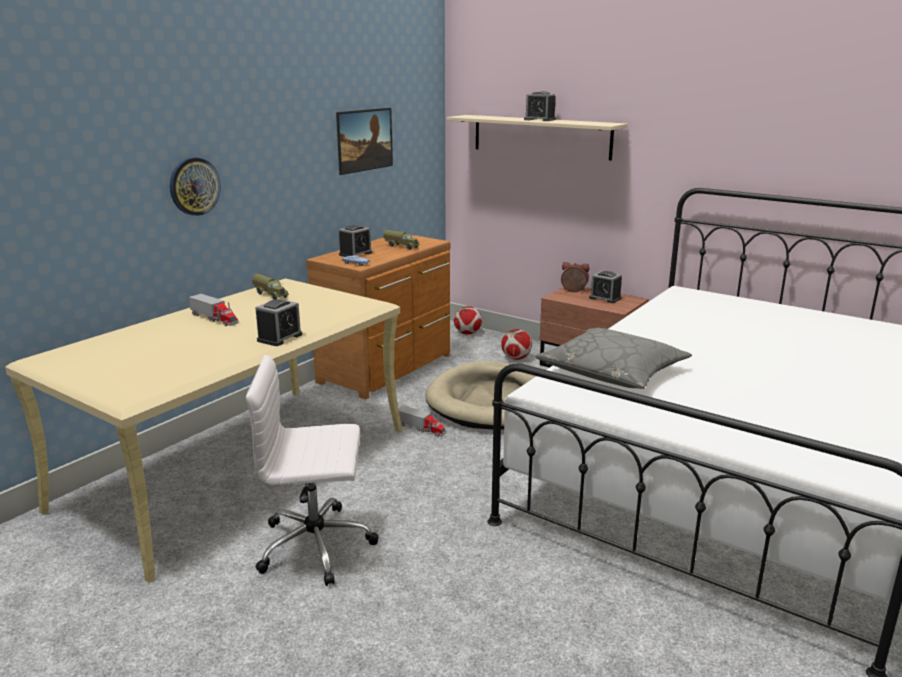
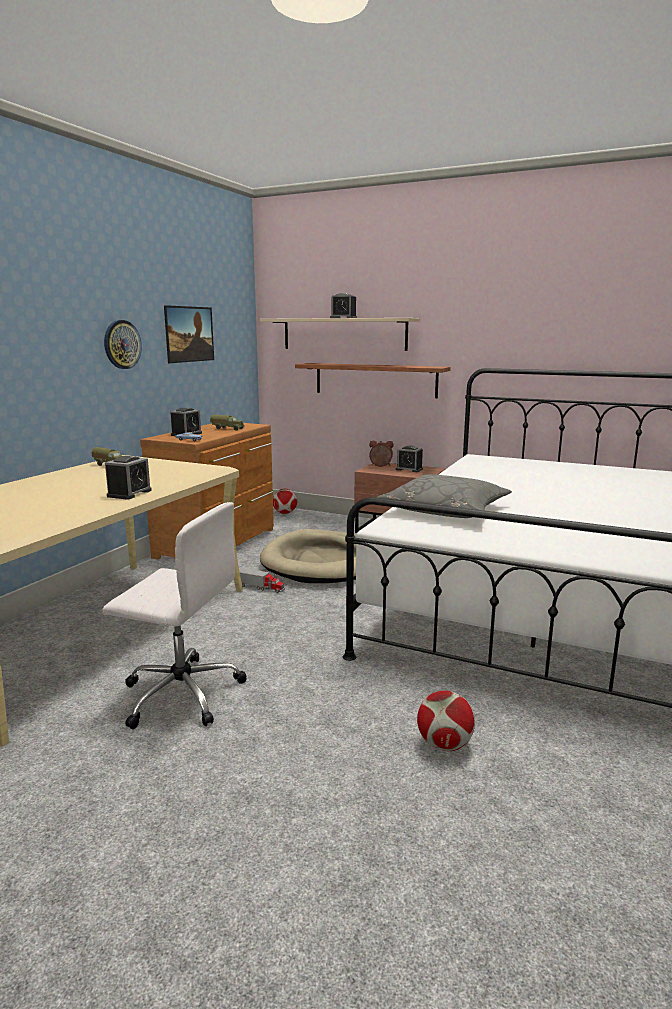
camera: 10 degrees left, 5 degrees down
wall clock [170,157,221,216] -> wall clock moved to [104,320,142,369]
toy truck [189,294,239,326] -> none
white office chair [246,355,378,586] -> white office chair turned 150 degrees counterclockwise [102,502,247,729]
football [501,329,532,360] -> football moved to [417,691,475,751]
none -> shelf [295,363,451,398]

